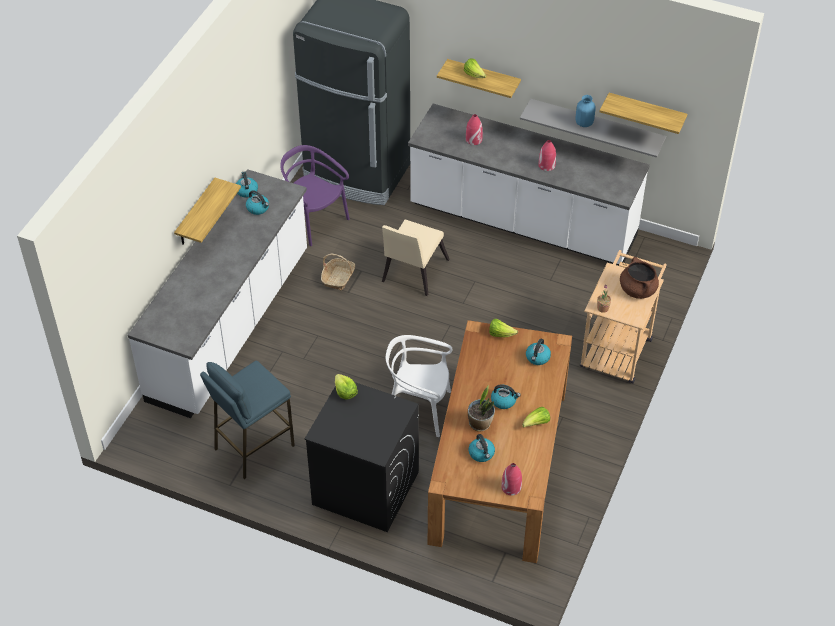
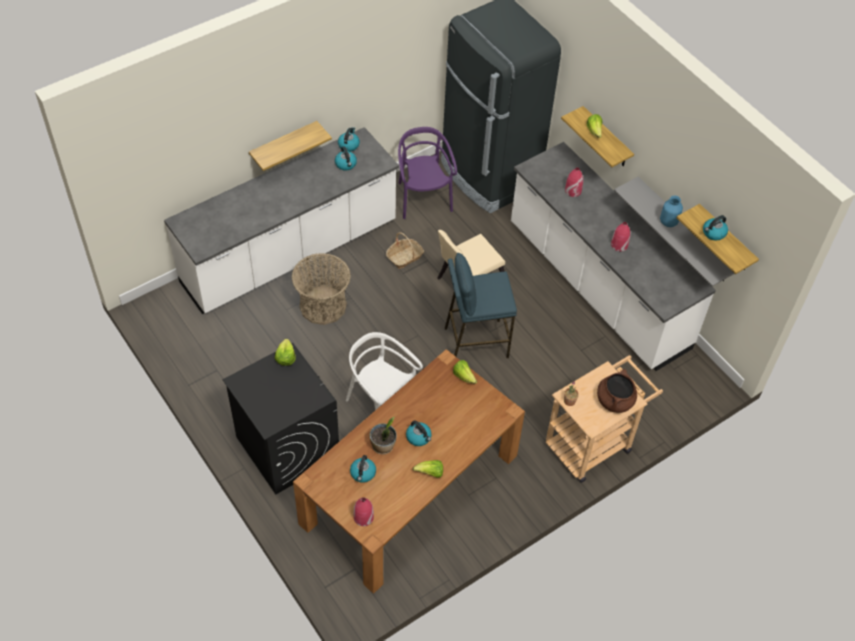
camera: 30 degrees right, 5 degrees up
blue stool [200,361,295,479] -> blue stool moved to [445,253,517,358]
kettle [526,338,551,365] -> kettle moved to [703,215,728,241]
none -> basket [292,253,351,325]

